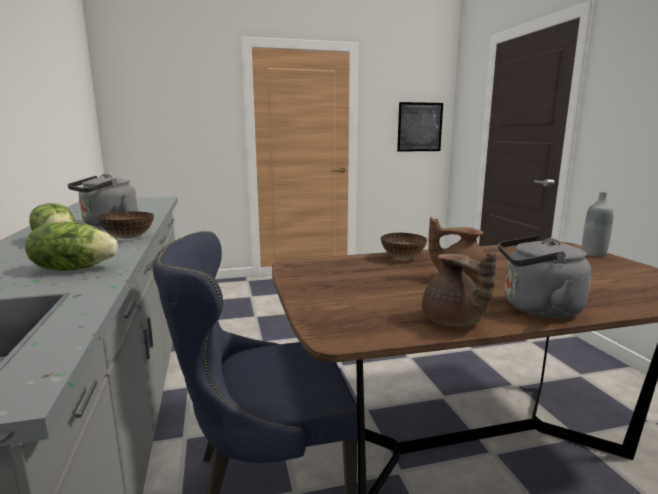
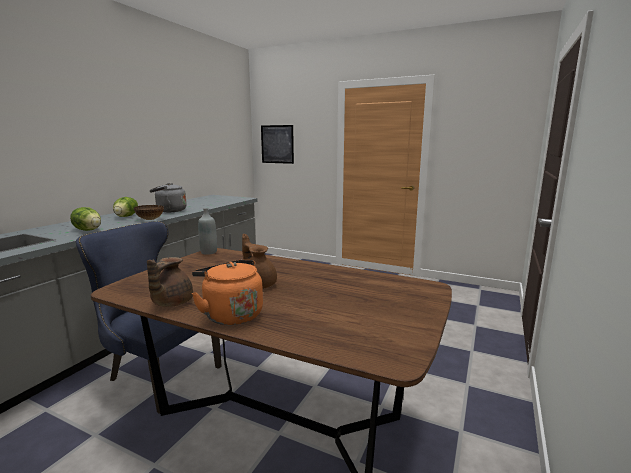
camera: 40 degrees right, 0 degrees up
bowl [381,233,427,259] -> none
picture [397,102,443,152] -> picture moved to [261,125,294,164]
grey kettle [498,235,592,318] -> orange kettle [191,260,263,325]
grey bottle [582,192,614,257] -> grey bottle moved to [198,208,217,255]

